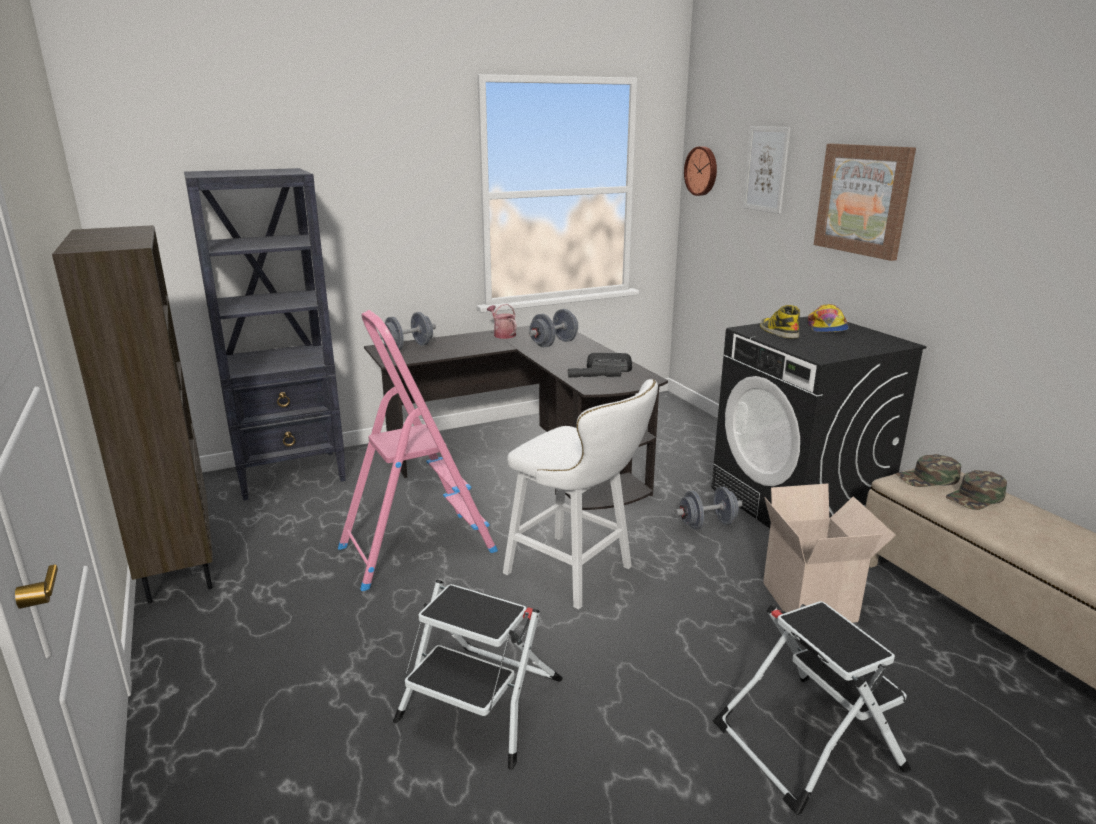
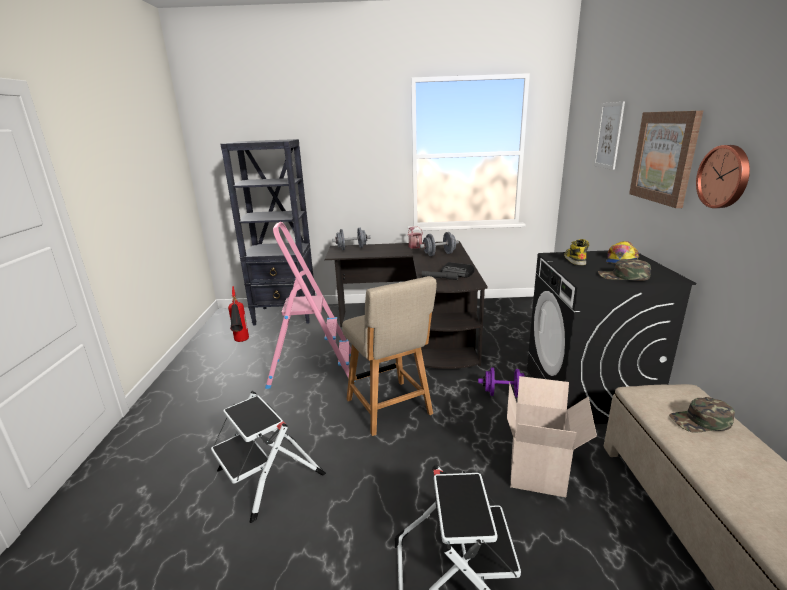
camera: 25 degrees right, 0 degrees up
brown bookcase [52,225,213,603] -> none
white stool [503,379,658,610] -> beige chair [342,276,437,436]
grey dumbbell [675,487,742,530] -> purple dumbbell [478,368,525,397]
wall clock [684,146,717,196] -> wall clock moved to [696,145,750,208]
green cap [896,454,961,487] -> green cap moved to [598,259,651,281]
none -> fire extinguisher [228,286,249,342]

